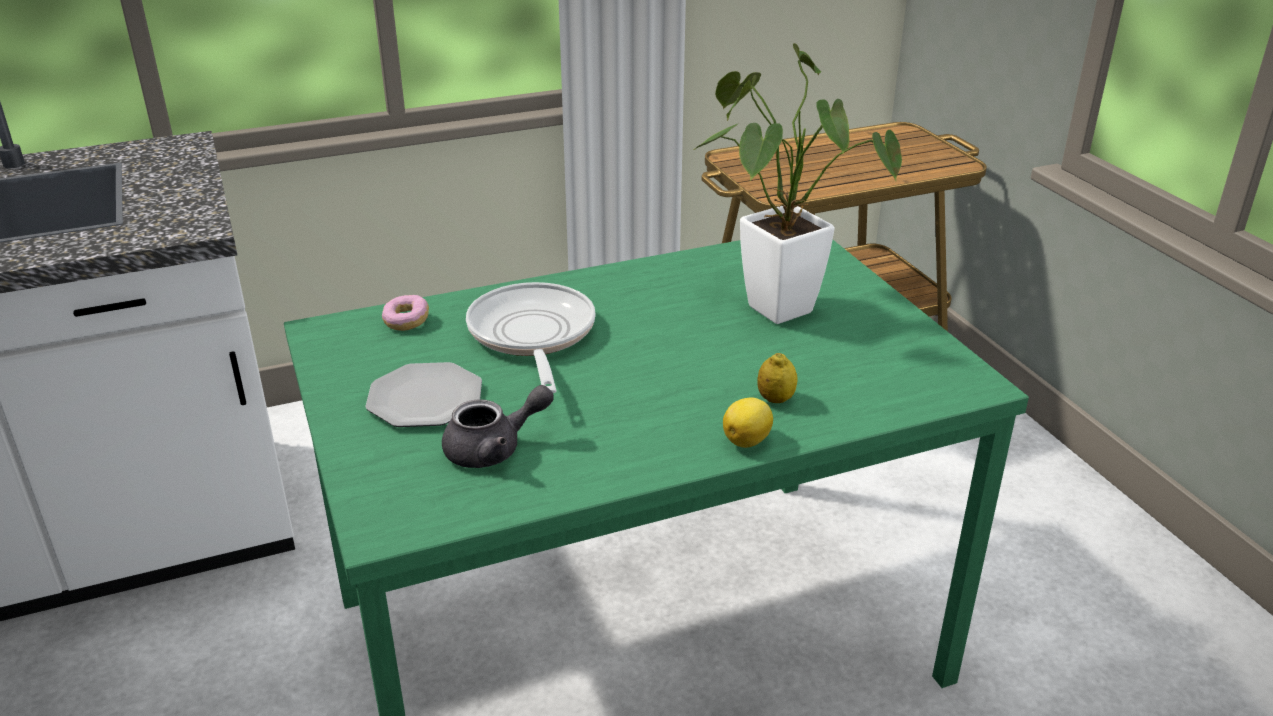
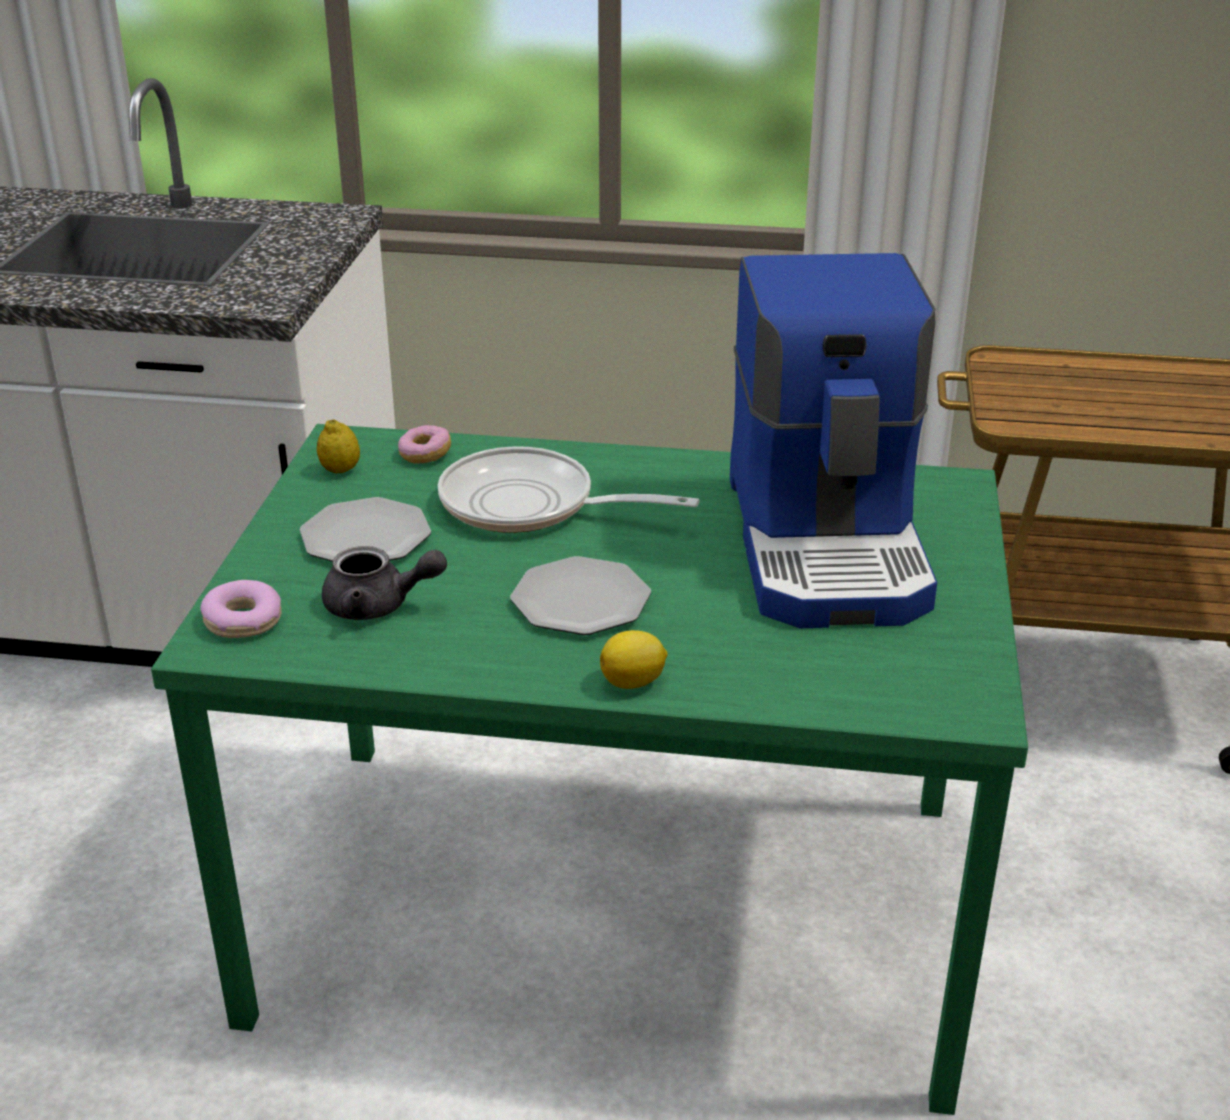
camera: 30 degrees right, 0 degrees up
frying pan [466,282,596,393] -> frying pan turned 90 degrees counterclockwise [438,446,700,533]
potted plant [693,43,902,324] -> coffee machine [730,253,937,628]
lemon [757,353,798,403] -> lemon moved to [317,419,360,473]
none -> donut [201,580,282,638]
none -> plate [510,556,651,635]

